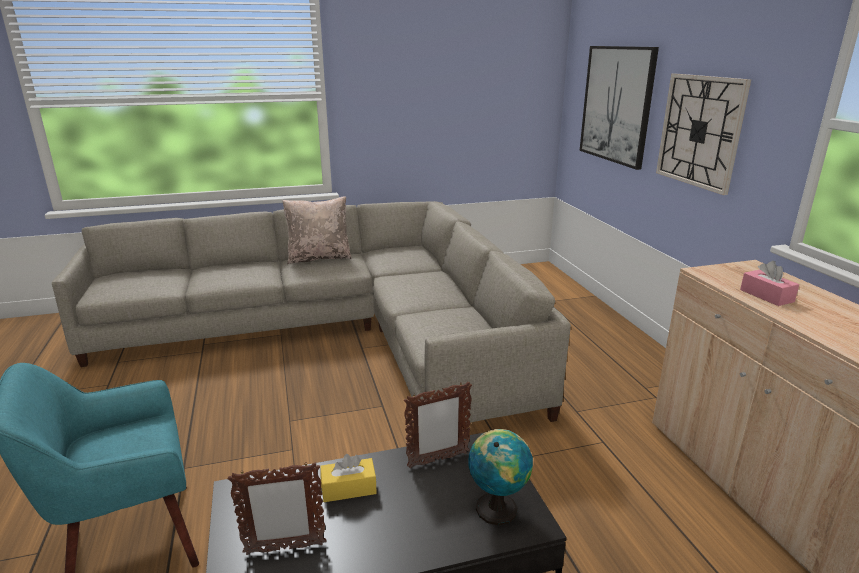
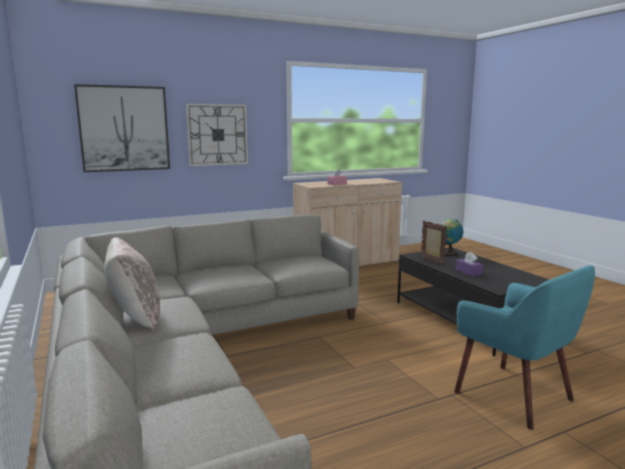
camera: 100 degrees left, 10 degrees down
picture frame [228,462,326,555] -> none
yellow tissue box [320,454,377,502] -> purple tissue box [456,252,483,276]

